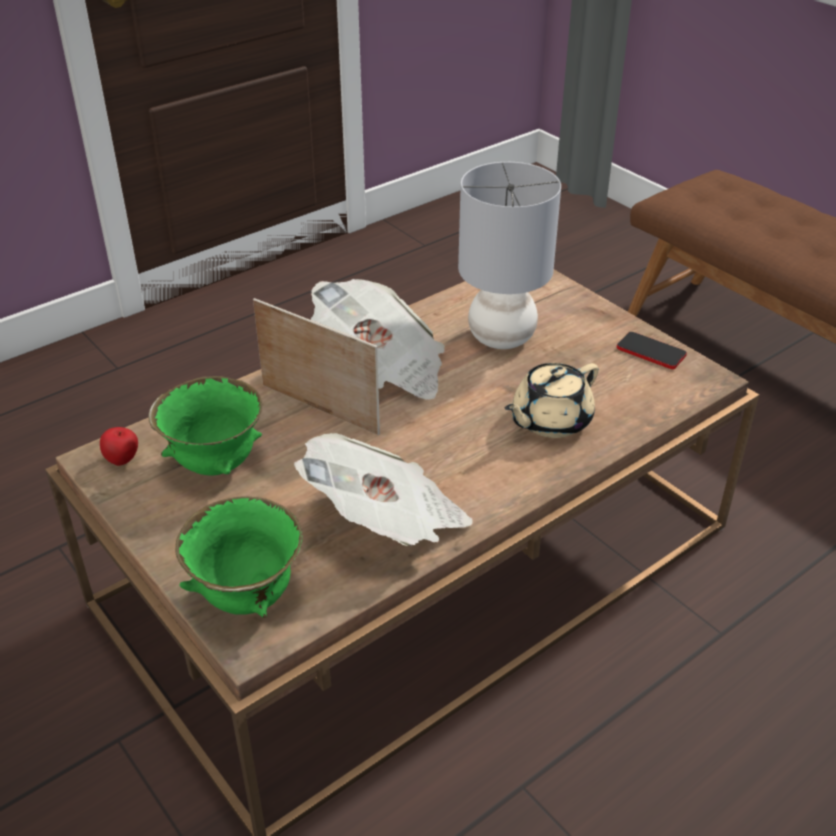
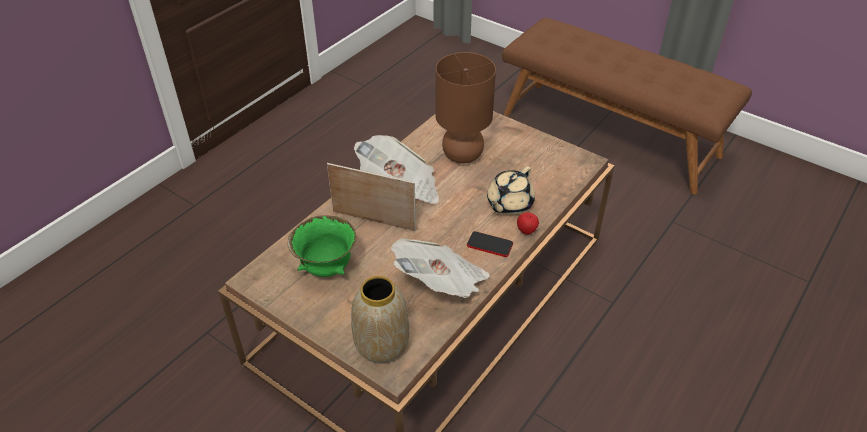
camera: 15 degrees left, 5 degrees up
apple [100,427,138,466] -> apple moved to [517,212,539,235]
green bowl [175,496,302,618] -> vase [351,276,410,364]
grey table lamp [458,162,561,349] -> brown table lamp [436,52,496,163]
phone [617,332,687,369] -> phone moved to [467,231,513,257]

